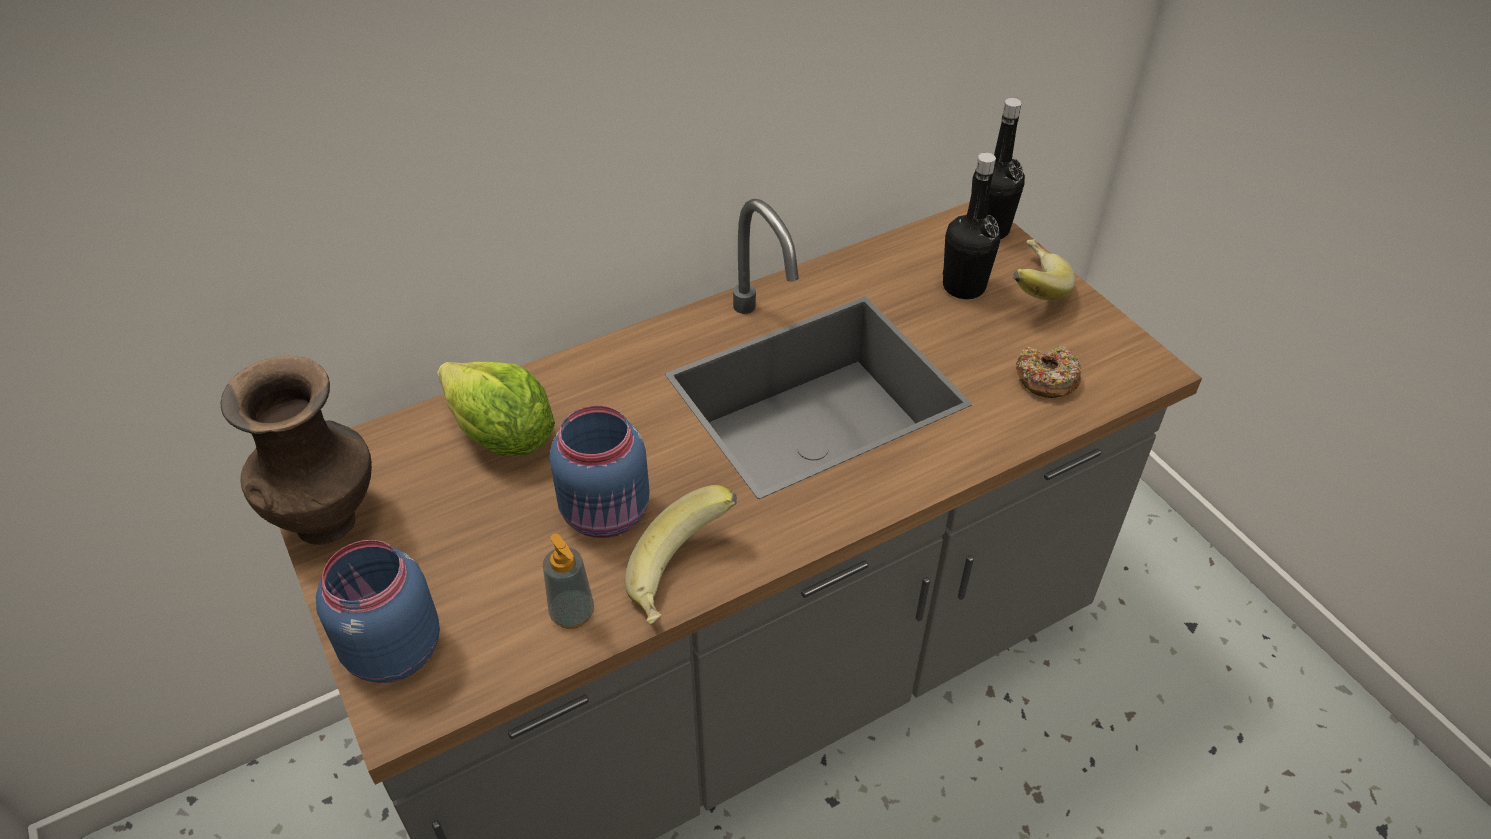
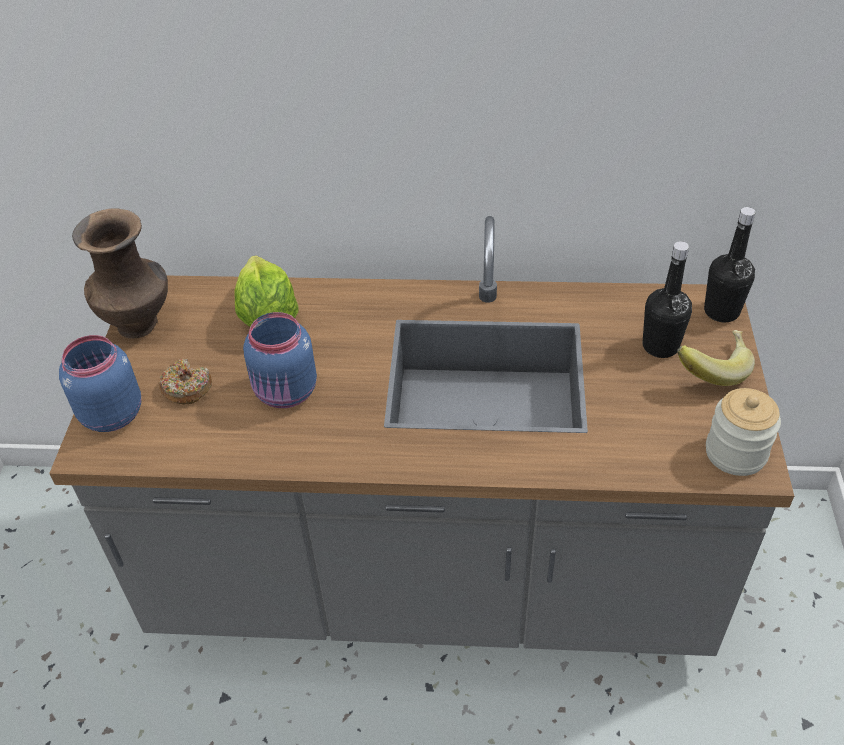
camera: 35 degrees right, 0 degrees up
soap dispenser [543,533,594,629] -> none
banana [625,485,737,625] -> none
donut [1016,346,1081,398] -> donut moved to [159,359,212,404]
none -> jar [706,388,781,476]

